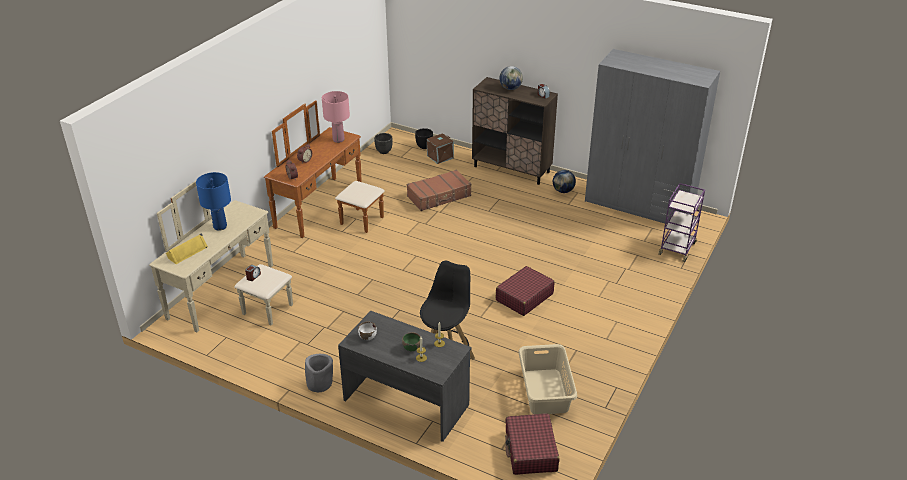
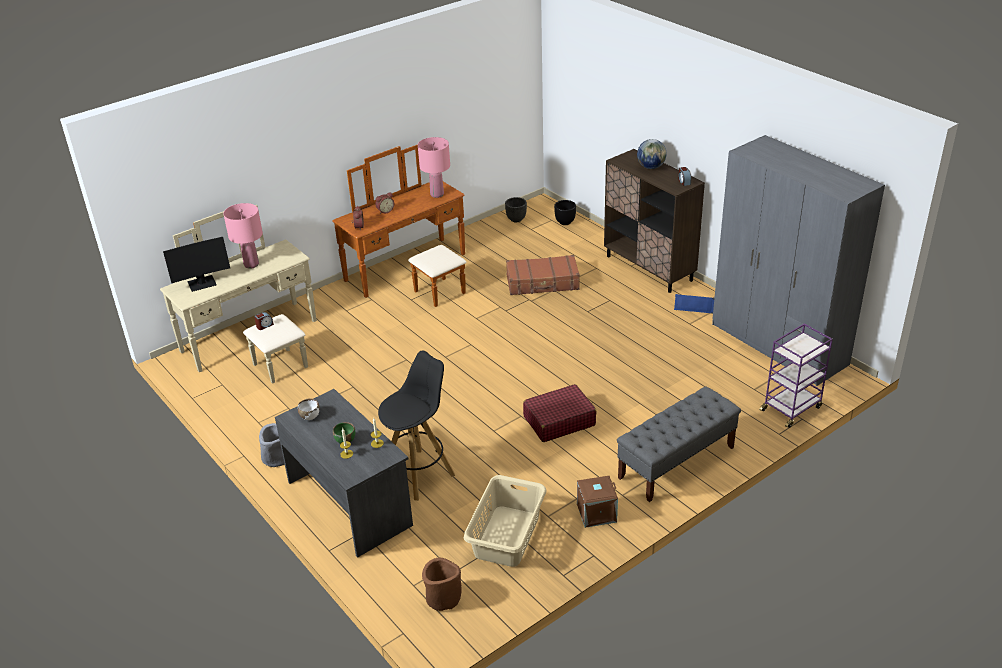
camera: 25 degrees right, 0 degrees up
yellow speaker [166,233,208,264] -> monitor [163,237,230,292]
blue table lamp [196,172,231,231] -> pink table lamp [223,203,263,269]
brown storage box [427,133,454,164] -> brown storage box moved to [577,476,618,528]
red suitcase [505,414,560,475] -> brown planter [422,558,462,611]
globe [553,170,576,193] -> blue speaker [674,294,714,314]
none -> grey bench [617,386,741,502]

